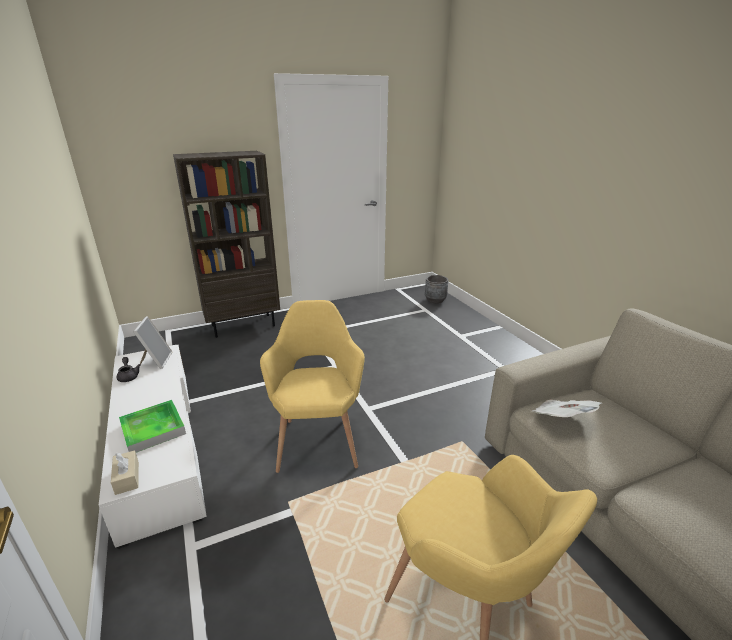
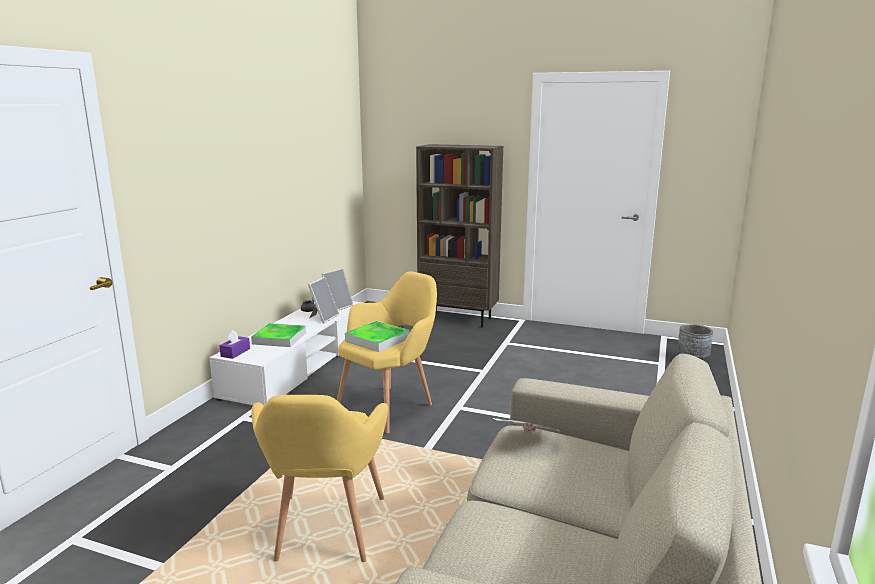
camera: 45 degrees right, 10 degrees down
beige tissue box [111,450,139,495] -> purple tissue box [219,330,250,359]
none -> picture frame [308,277,339,324]
none -> tray [345,321,410,352]

